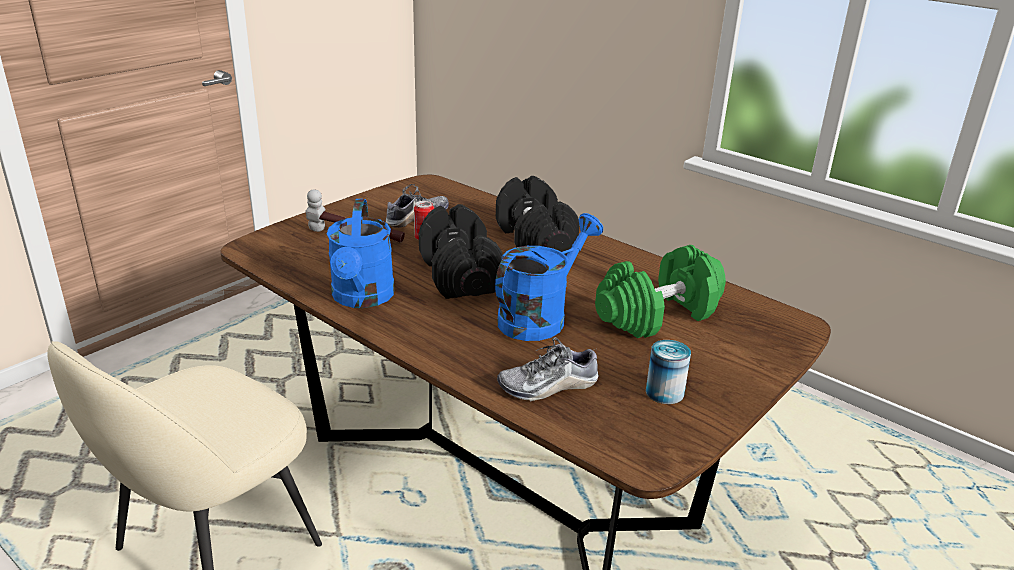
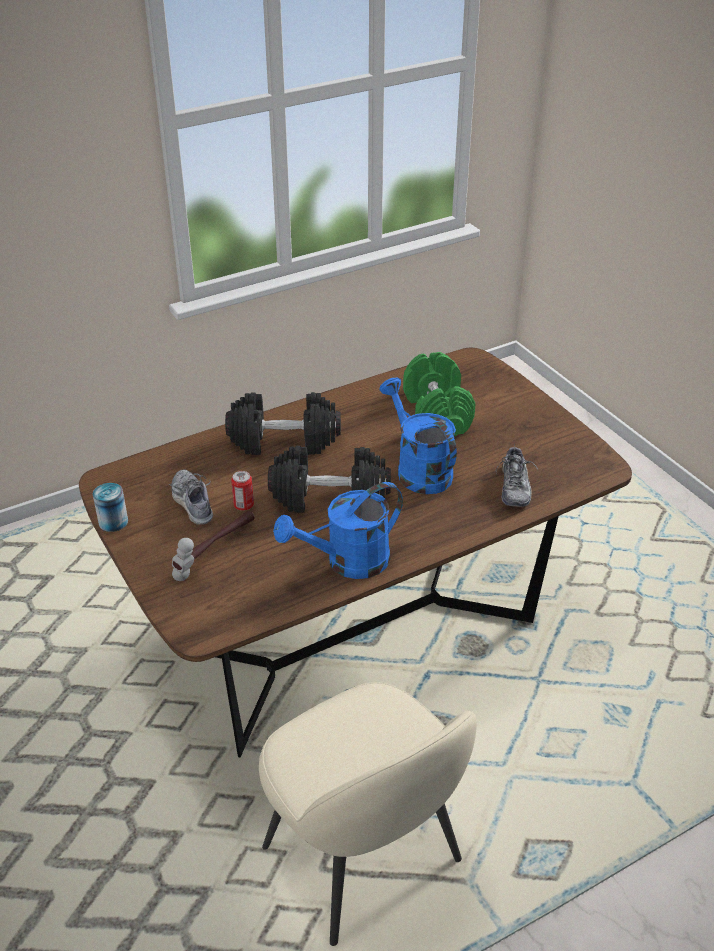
camera: 70 degrees left, 10 degrees up
blue watering can [327,199,395,308] -> blue watering can turned 135 degrees clockwise [273,482,403,579]
can [646,340,691,404] -> can moved to [93,483,128,532]

